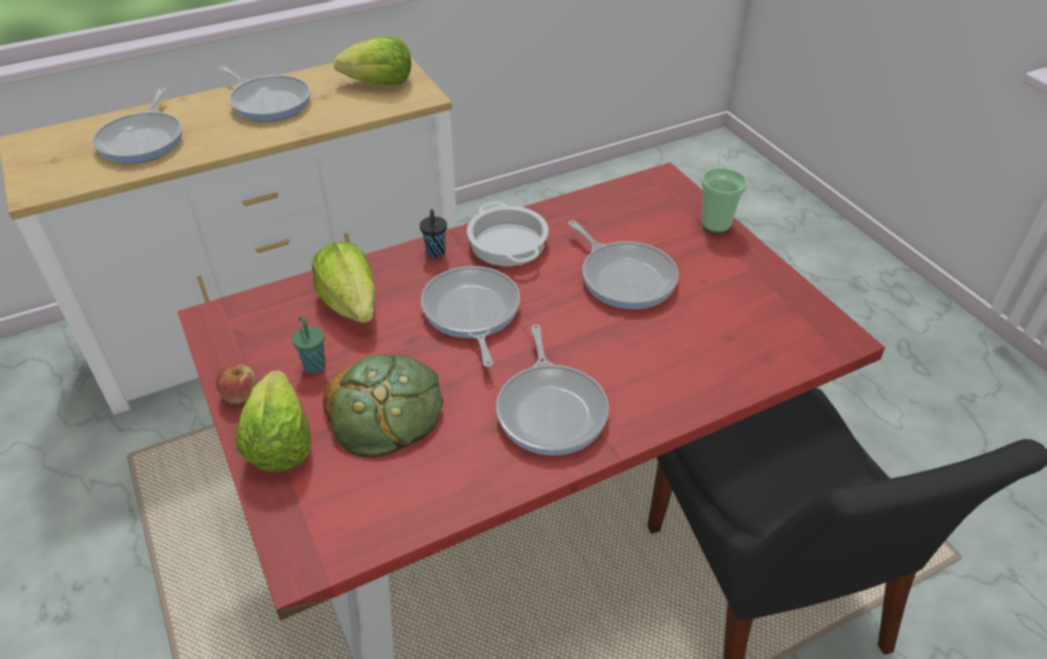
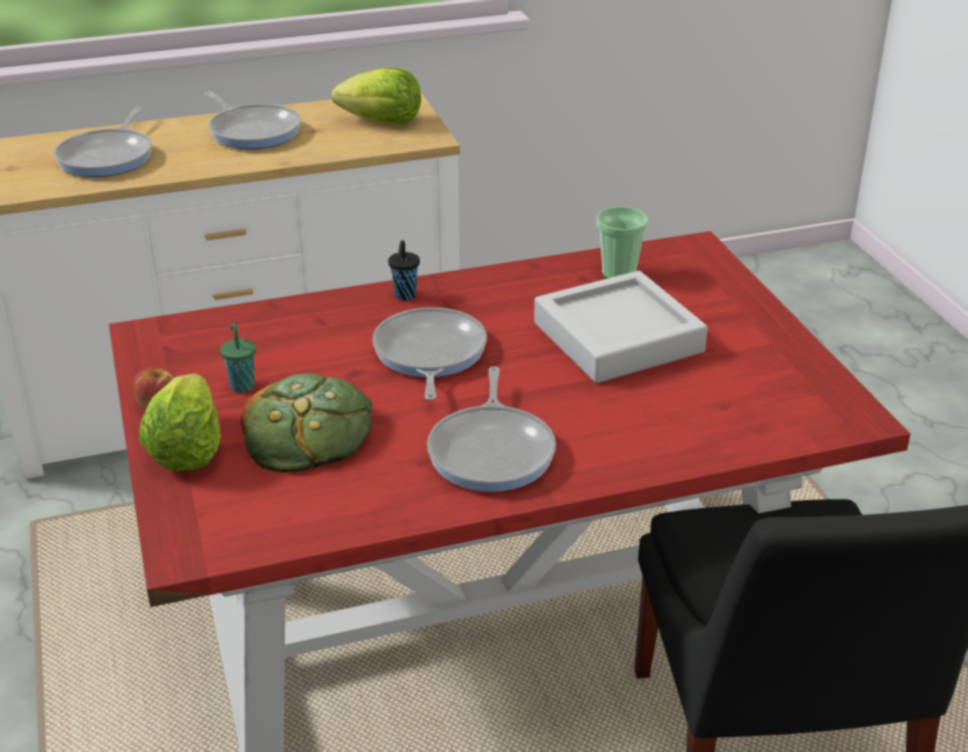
camera: 10 degrees right, 10 degrees down
lettuce [312,241,375,323] -> none
cooking pot [467,201,549,266] -> none
frying pan [568,220,679,309] -> grey tray [534,271,708,383]
cup [701,168,747,233] -> cup moved to [597,206,648,279]

